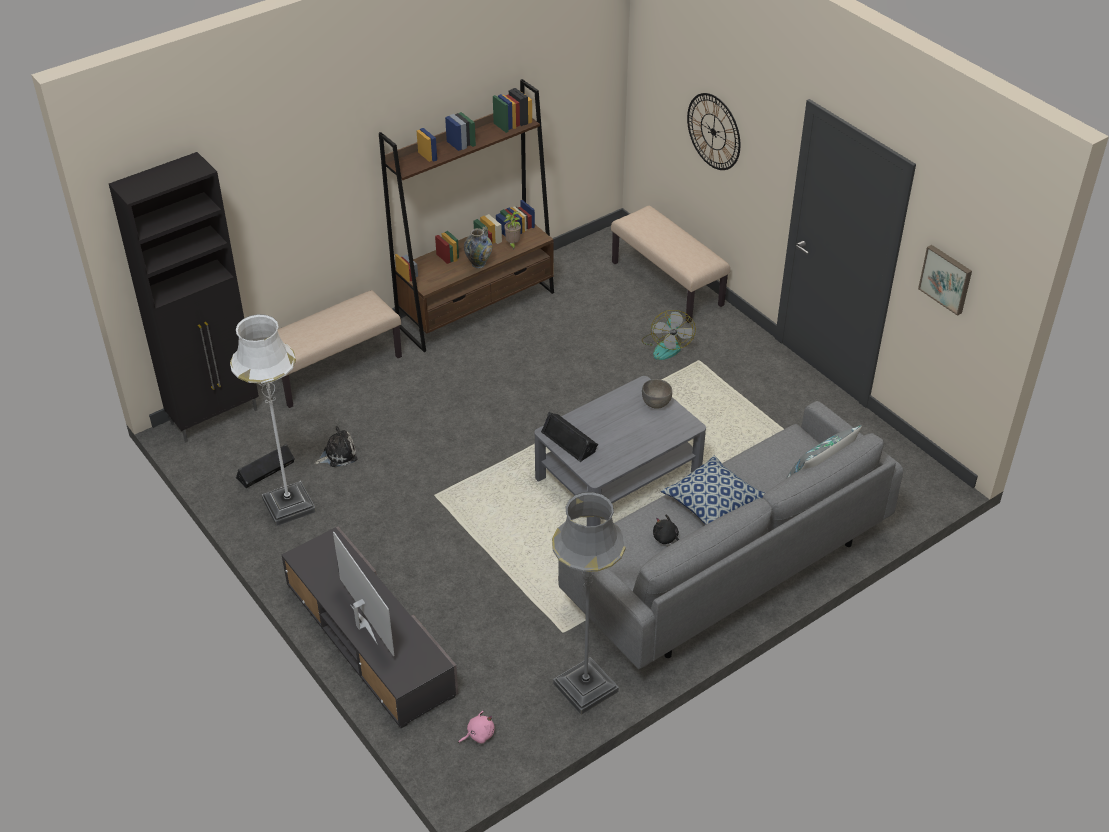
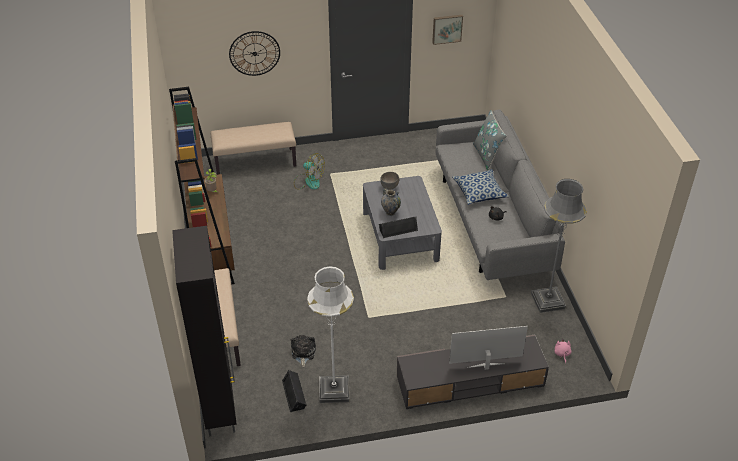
camera: 65 degrees left, 0 degrees up
vase [464,226,492,268] -> vase moved to [381,188,401,216]

